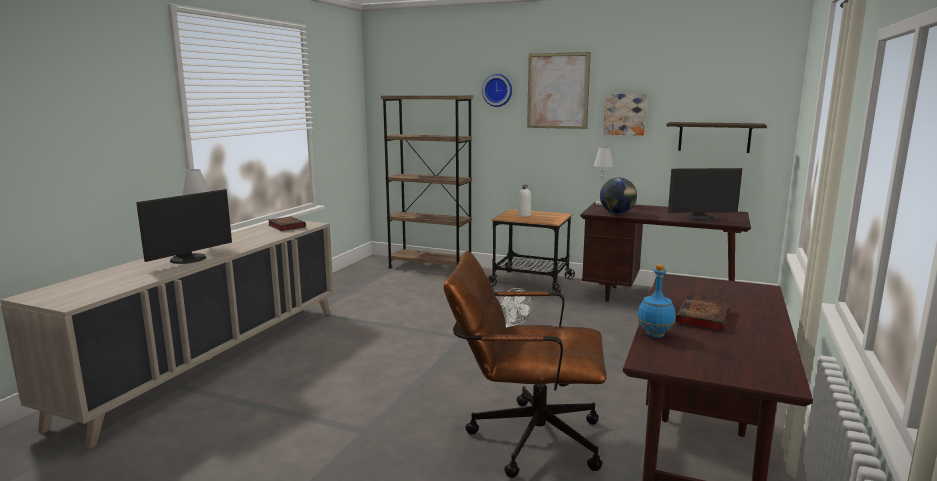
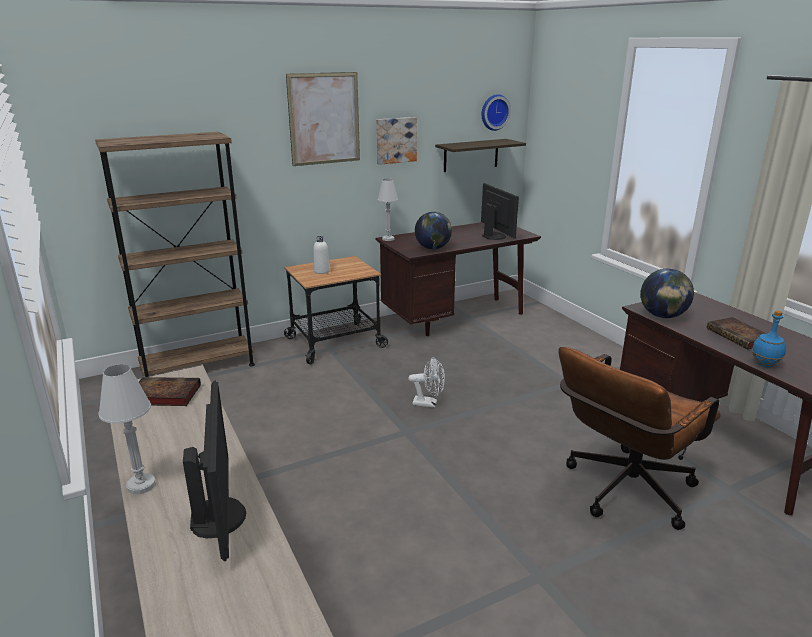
camera: 50 degrees left, 10 degrees up
wall clock [482,74,512,107] -> wall clock moved to [482,94,511,131]
monitor [668,168,743,221] -> monitor turned 60 degrees counterclockwise [481,183,519,240]
none -> globe [640,269,694,318]

